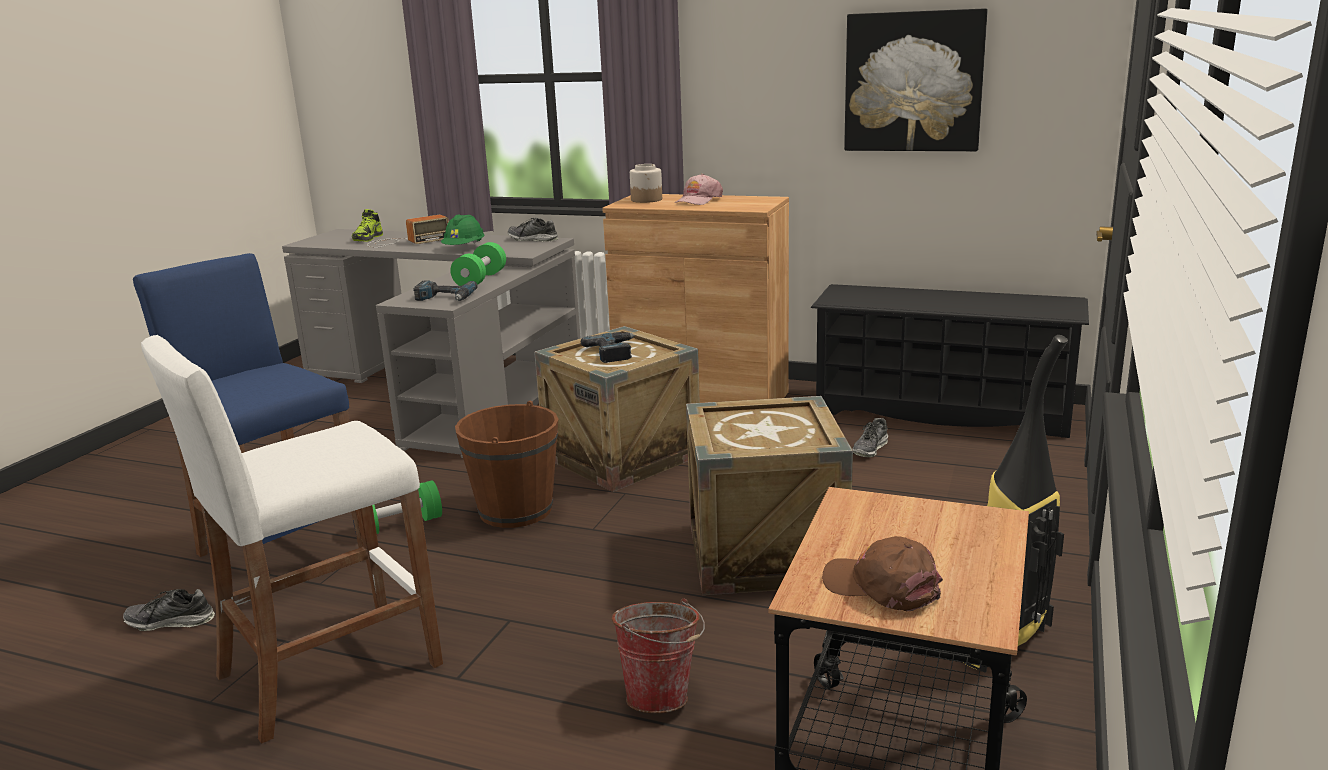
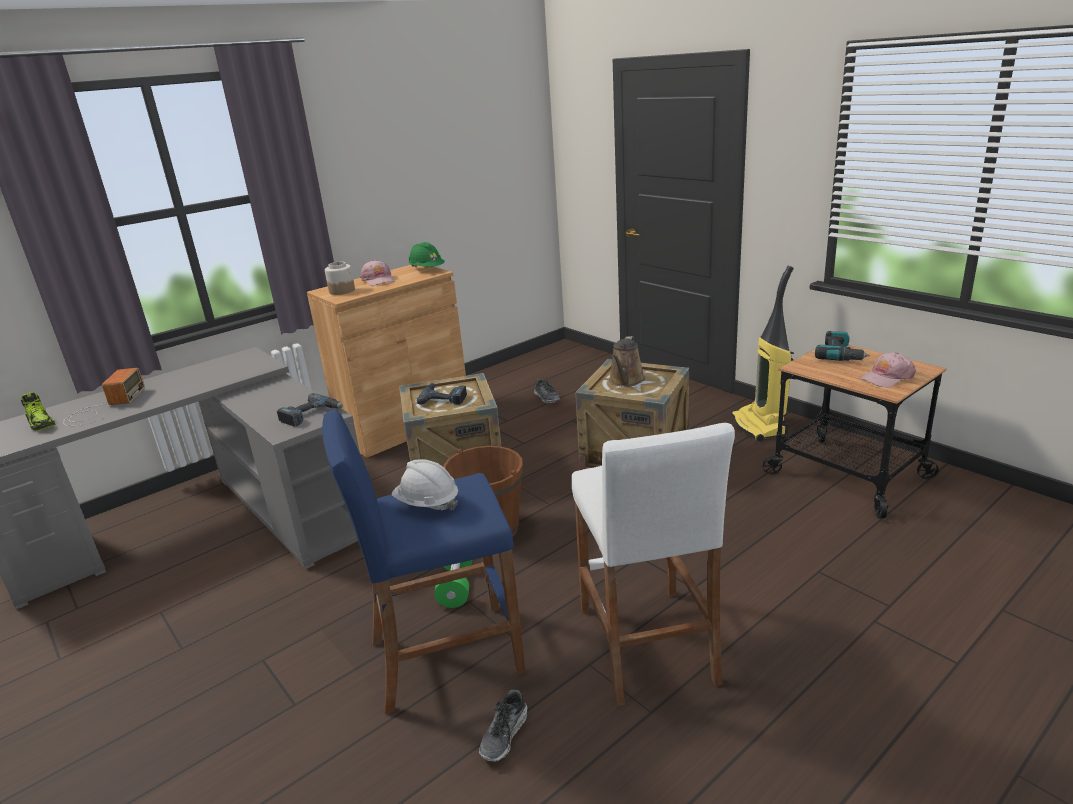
camera: 60 degrees left, 5 degrees up
green hard hat [441,215,485,245] -> green hard hat moved to [409,242,445,268]
green dumbbell [450,242,506,286] -> none
shoe [508,218,559,242] -> none
bucket [612,598,705,713] -> none
black shoe rack [811,284,1089,438] -> none
brown cap [822,536,943,611] -> pink cap [860,352,916,388]
picture [844,8,988,152] -> none
none -> white hard hat [392,459,458,510]
none -> brown watering can [609,336,645,387]
none -> power drill [815,331,870,361]

